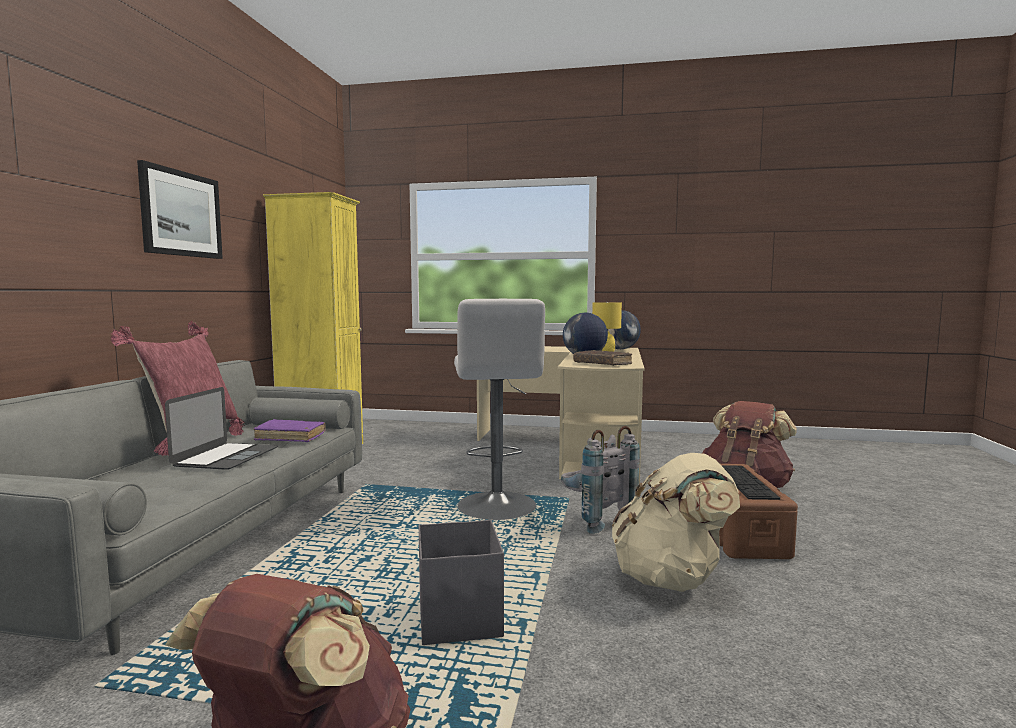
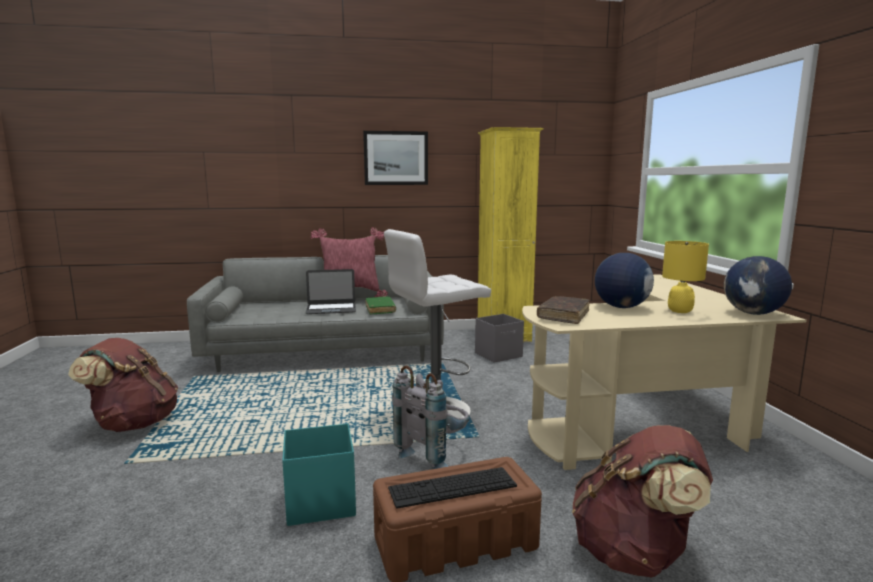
camera: 70 degrees right, 5 degrees up
purple book [254,419,326,442] -> green book [365,296,396,315]
grey storage box [419,520,504,645] -> grey storage box moved to [475,314,524,363]
beige backpack [612,453,740,592] -> turquoise storage box [282,423,356,526]

